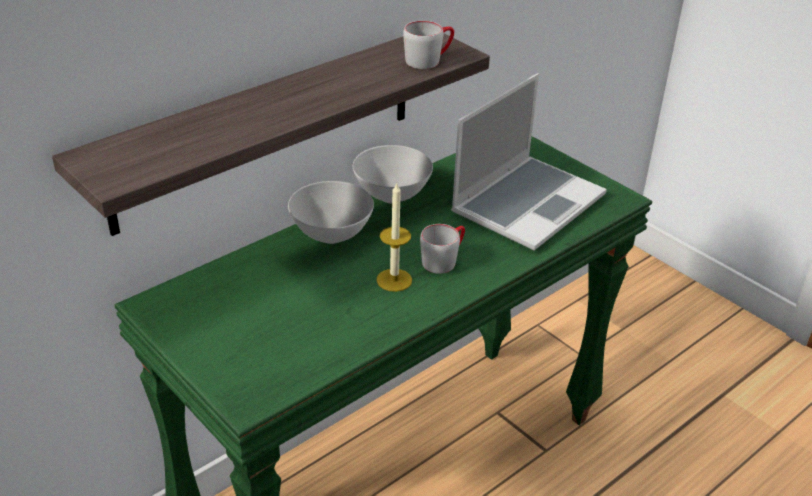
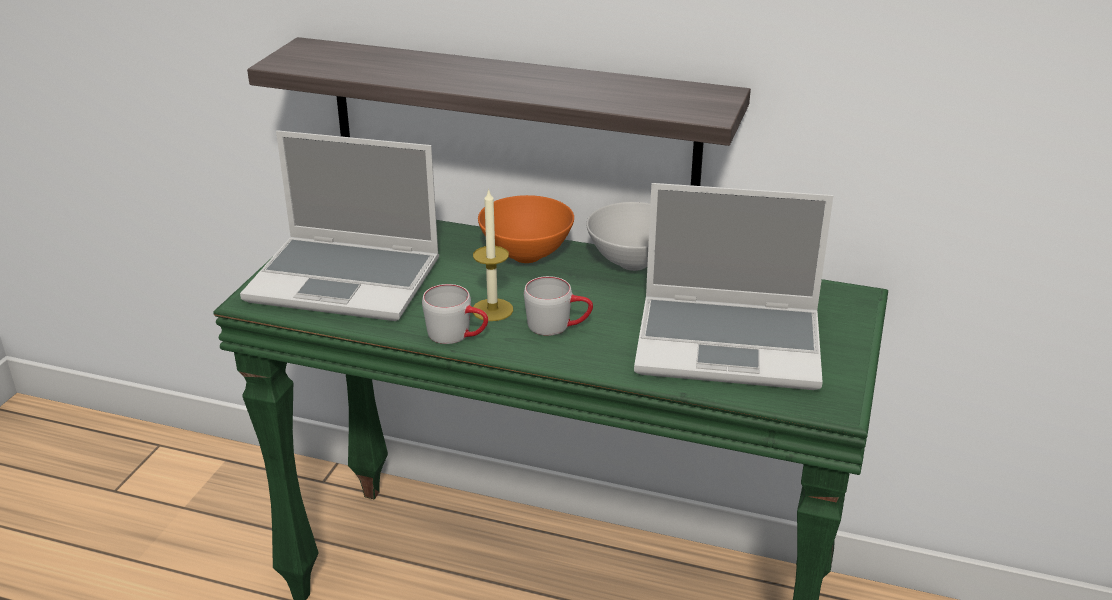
camera: 60 degrees right, 5 degrees down
white bowl [288,181,374,244] -> orange bowl [478,195,574,263]
grey mug [403,21,454,69] -> grey mug moved to [422,284,488,344]
none -> laptop [240,130,439,321]

